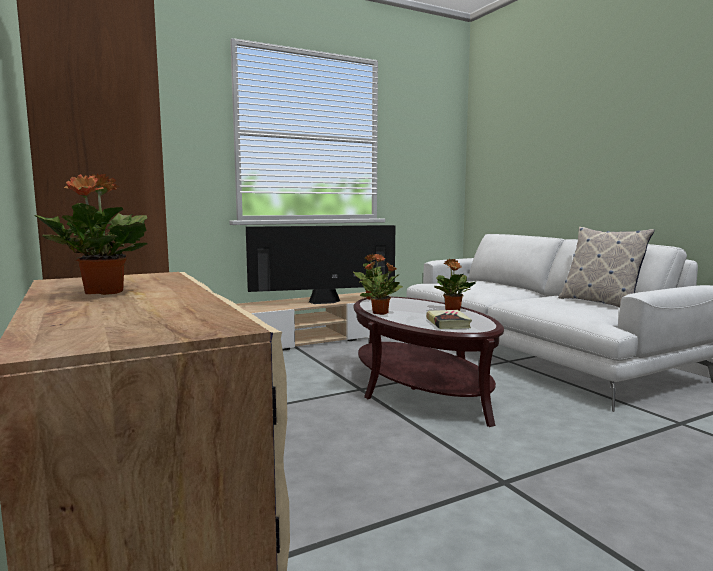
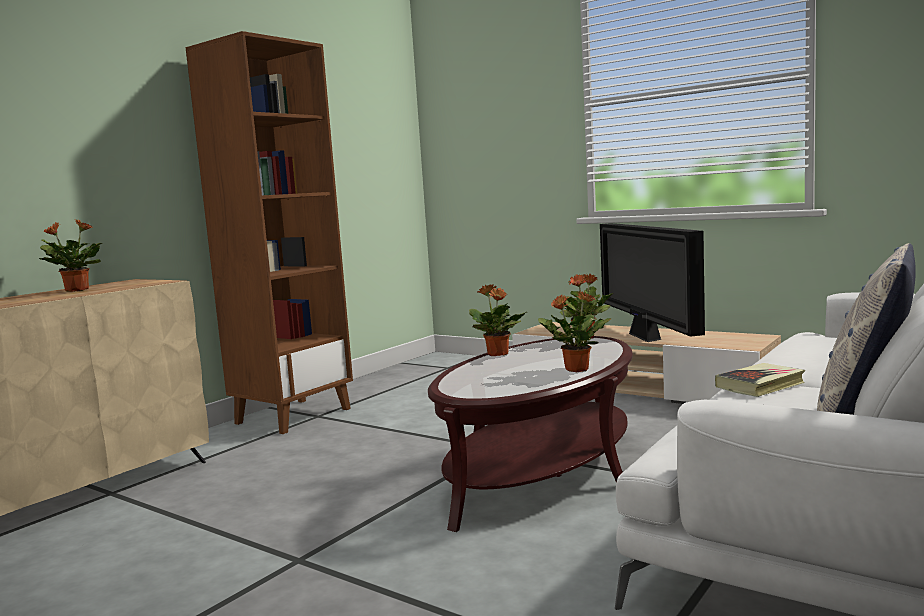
camera: 65 degrees right, 0 degrees up
television [246,225,395,304] -> television turned 150 degrees counterclockwise [600,223,705,342]
book [426,310,472,329] -> book moved to [715,363,805,397]

